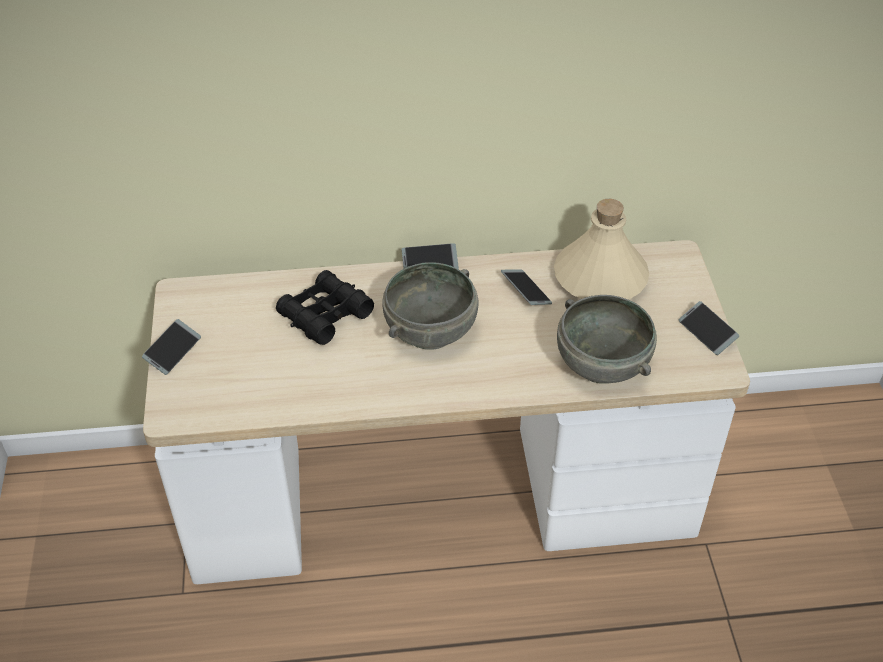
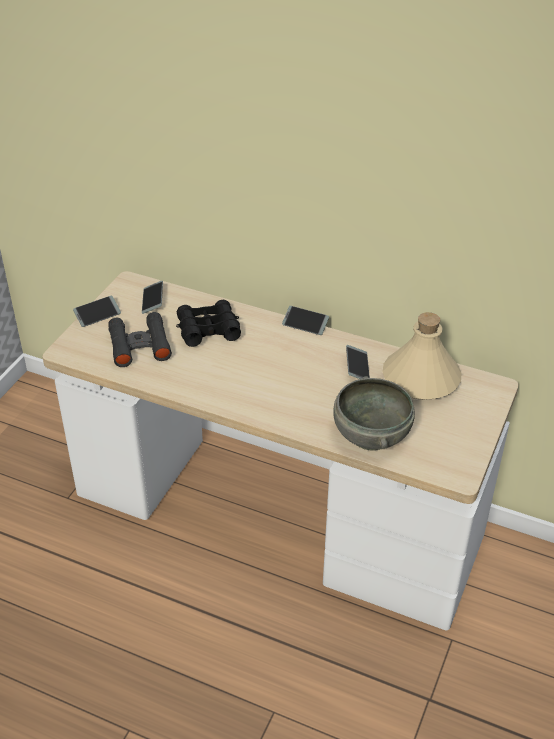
camera: 30 degrees right, 5 degrees down
grey bowl [382,262,479,350] -> none
phone [679,301,739,355] -> phone moved to [142,280,163,314]
none -> black binoculars [108,312,172,367]

